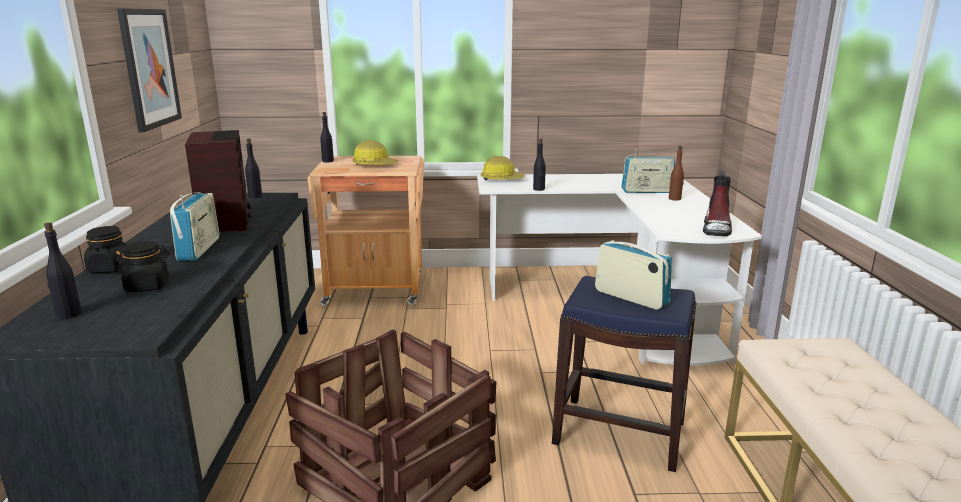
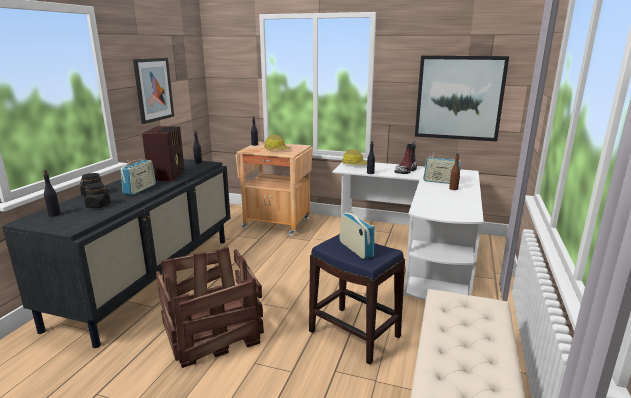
camera: 20 degrees right, 0 degrees up
boot [703,169,732,236] -> boot moved to [395,141,417,174]
none -> picture [415,55,509,142]

